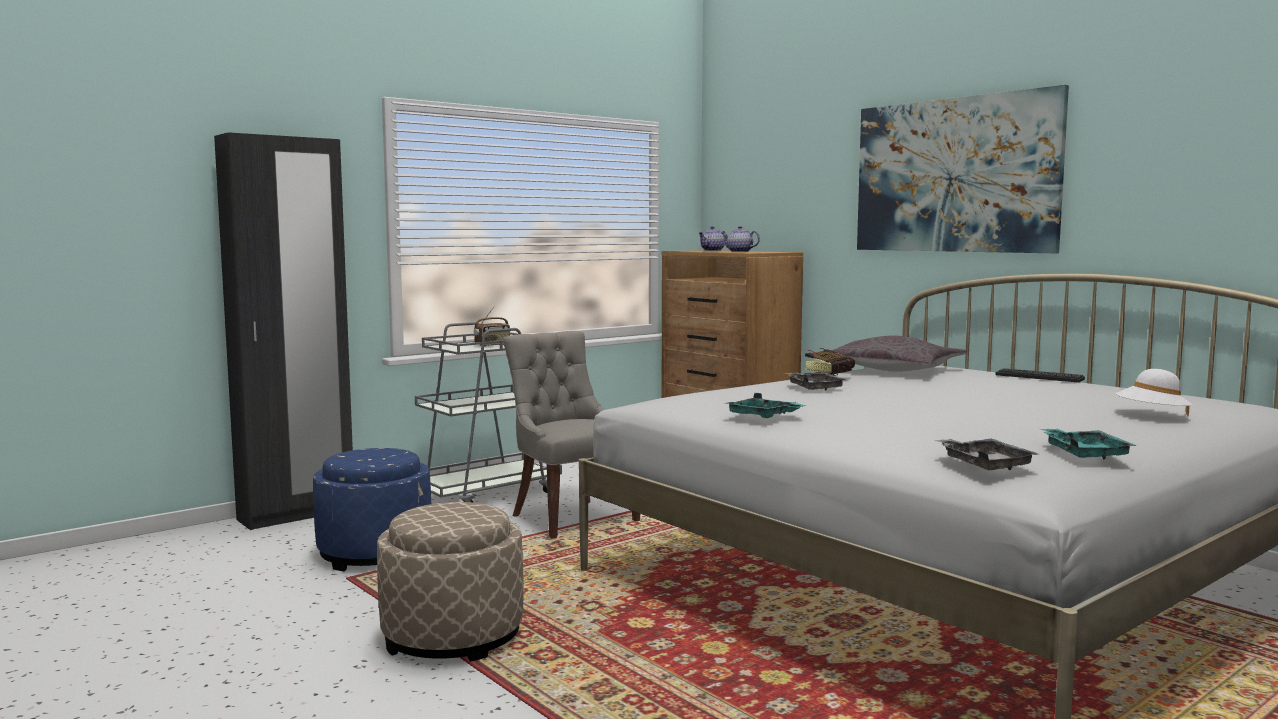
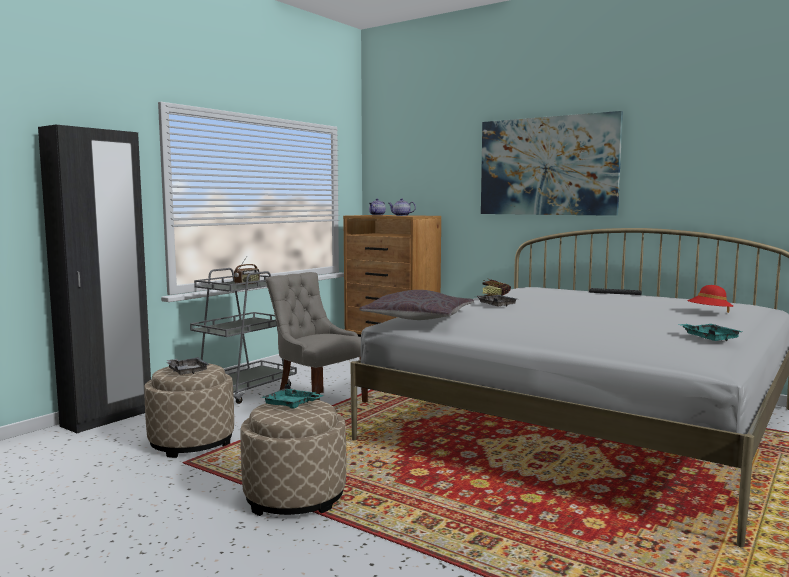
camera: 15 degrees left, 0 degrees up
blue ottoman [313,448,431,571] -> beige ottoman [144,363,234,458]
turquoise tray [724,393,806,418] -> turquoise tray moved to [261,384,324,409]
grey pillow [831,336,967,372] -> grey pillow moved to [359,290,474,320]
grey tray [934,438,1038,470] -> grey tray moved to [166,357,209,375]
white hat [1115,369,1192,417] -> red hat [687,285,733,313]

